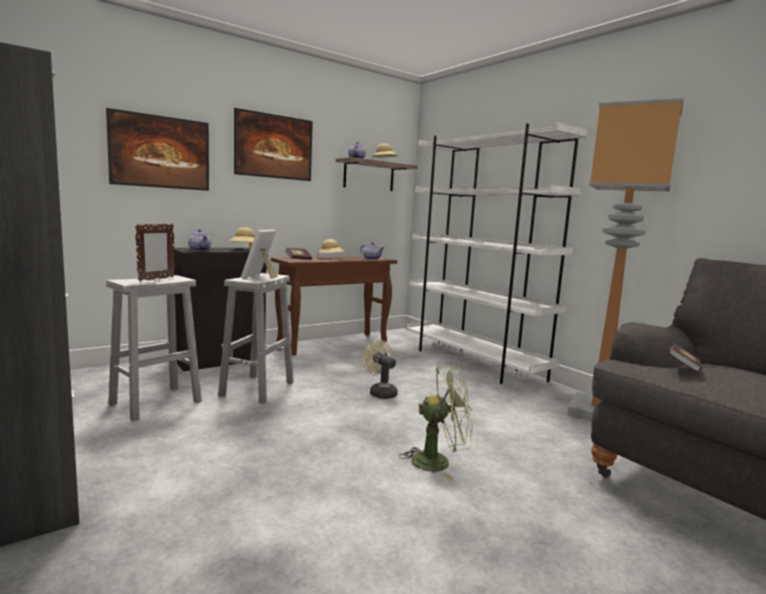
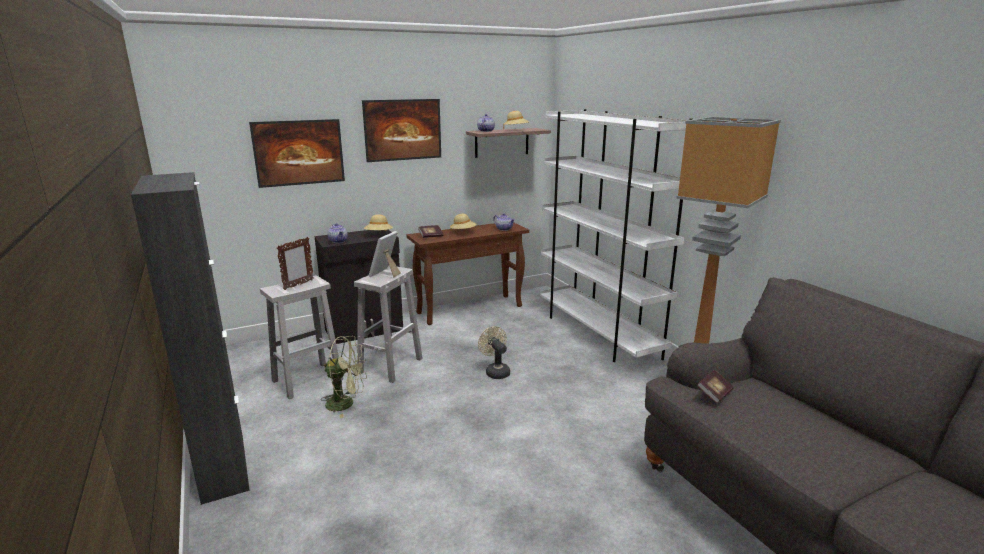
camera: 10 degrees right, 10 degrees up
green fan [399,365,474,480] -> green fan moved to [321,336,367,418]

